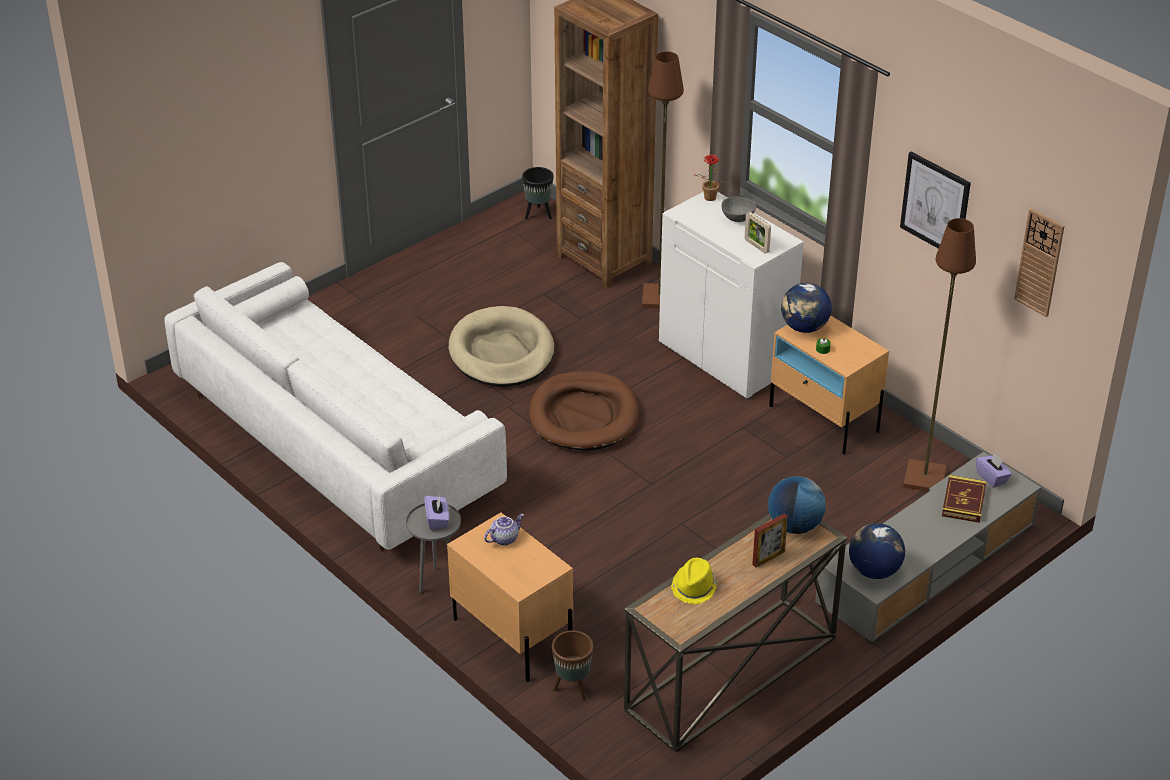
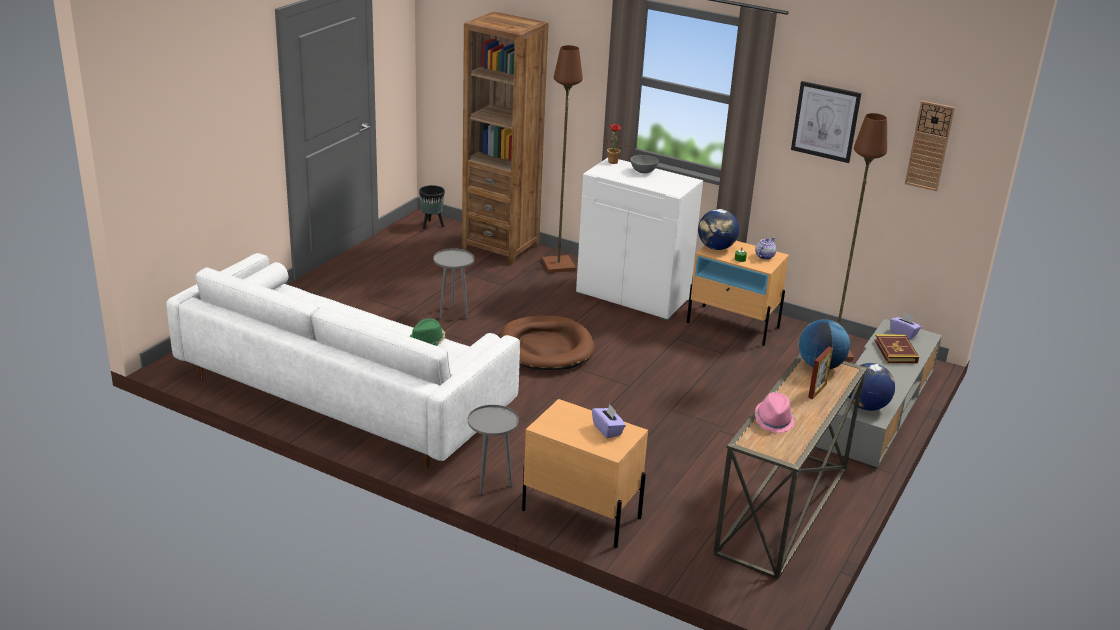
camera: 20 degrees left, 10 degrees down
purple tissue box [424,495,449,530] -> purple tissue box moved to [592,404,626,438]
beige dog bed [449,306,554,387] -> grey side table [433,248,474,319]
teapot [484,514,524,545] -> teapot moved to [755,237,776,260]
brown planter [552,631,593,701] -> none
yellow hat [671,557,718,604] -> pink hat [755,392,795,433]
picture frame [745,212,771,254] -> none
none -> green hat [409,318,445,346]

